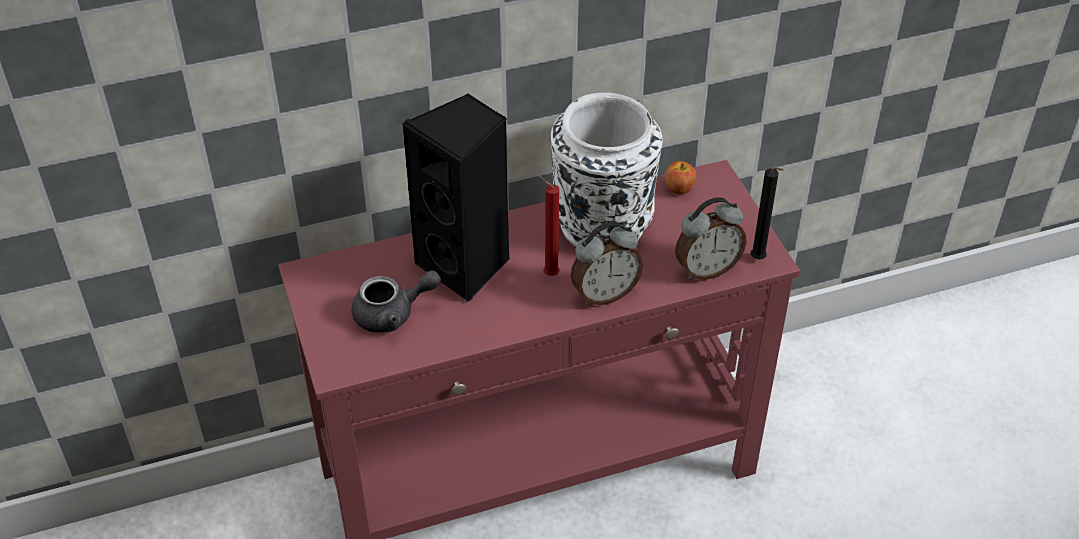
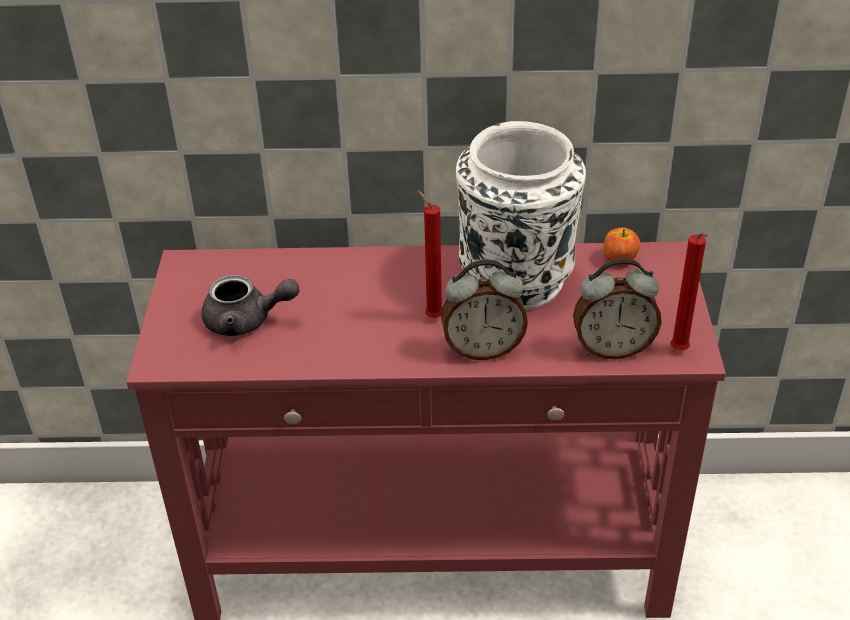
camera: 20 degrees right, 5 degrees down
black speaker [402,93,510,302] -> none
black candle [751,167,783,260] -> red candle [670,233,709,350]

